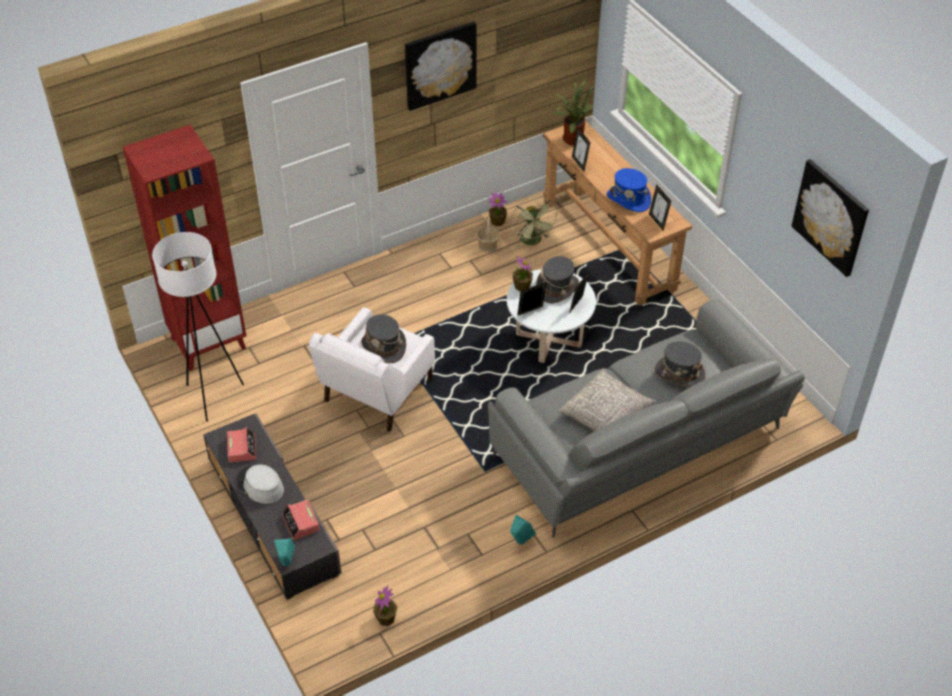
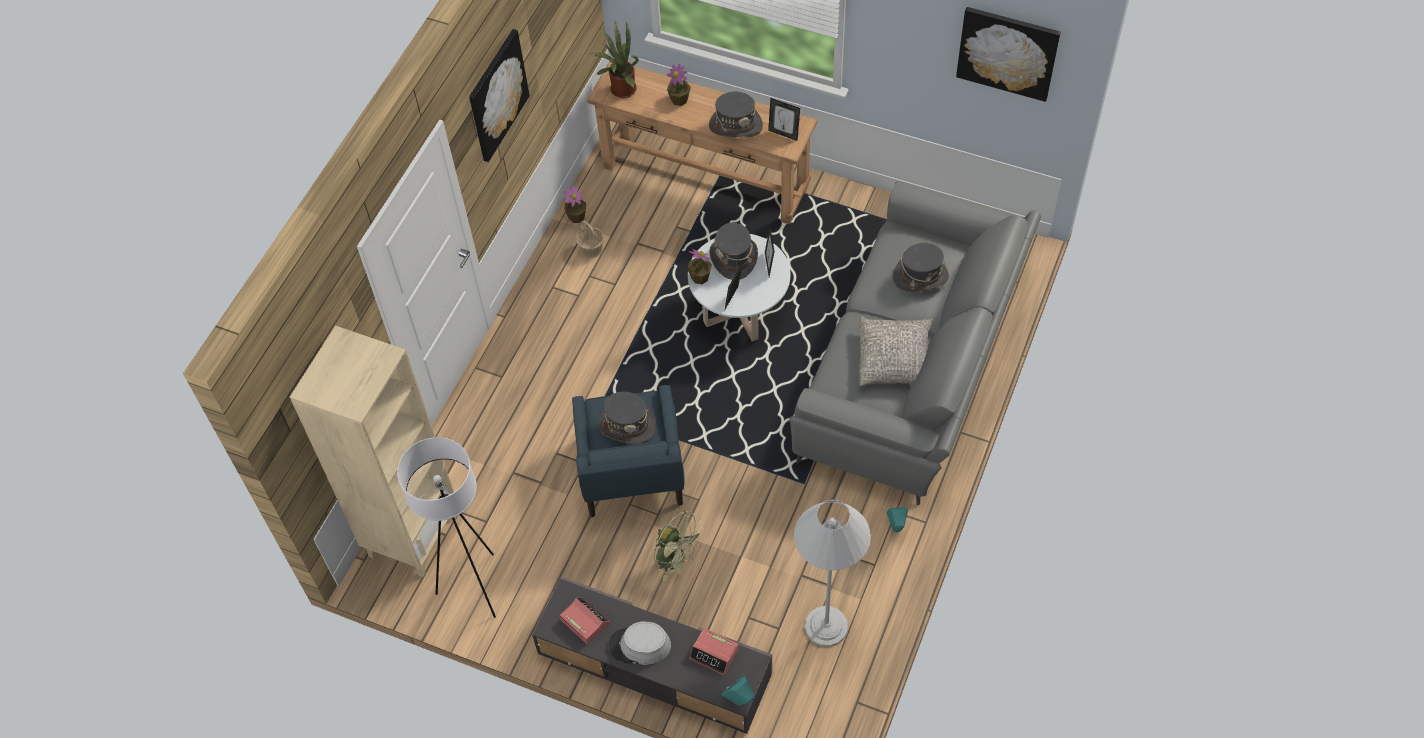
camera: 35 degrees left, 10 degrees up
red bookcase [123,125,246,371] -> beige bookcase [290,326,457,577]
white armchair [309,307,435,432] -> blue armchair [572,385,685,517]
potted plant [373,586,398,626] -> potted plant moved to [667,64,691,106]
green fan [511,197,558,248] -> green fan moved to [654,511,705,581]
picture frame [572,128,591,171] -> none
blue hat [607,168,651,212] -> grey hat [709,92,763,138]
none -> white floor lamp [794,499,871,647]

